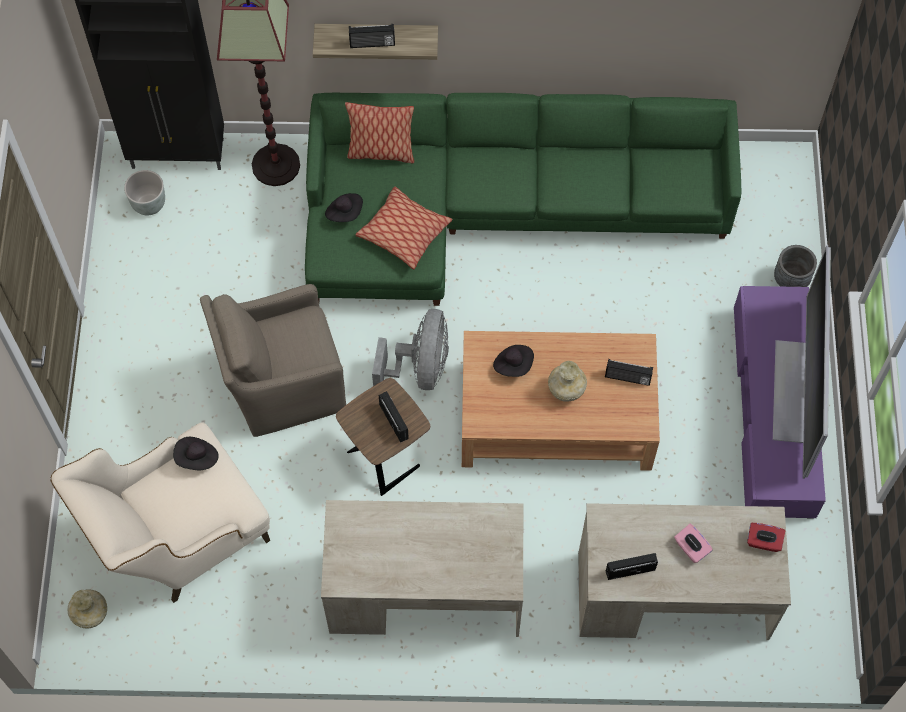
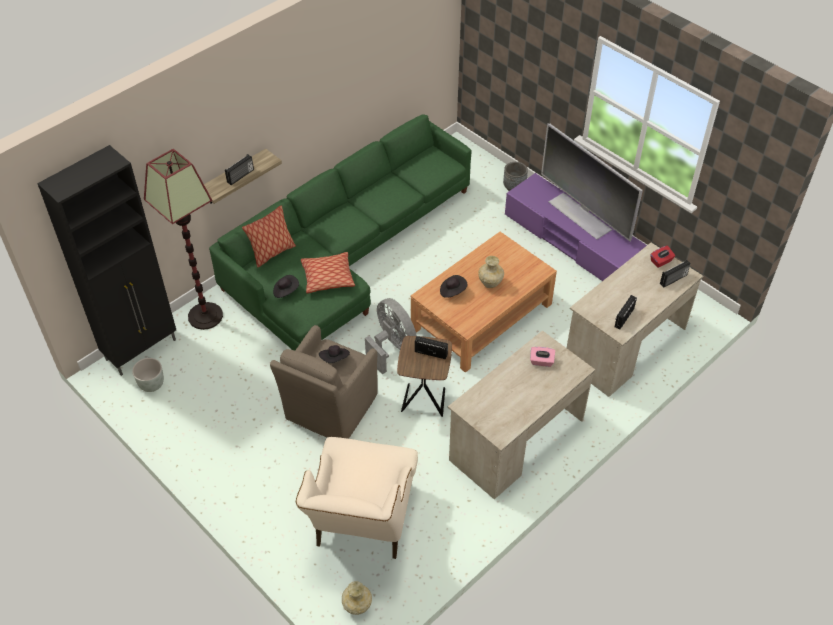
camera: 45 degrees left, 15 degrees down
black hat [173,437,219,470] -> black hat moved to [319,345,350,363]
radio [605,359,653,386] -> radio moved to [660,260,691,288]
pink tissue box [674,524,713,563] -> pink tissue box moved to [530,347,555,367]

